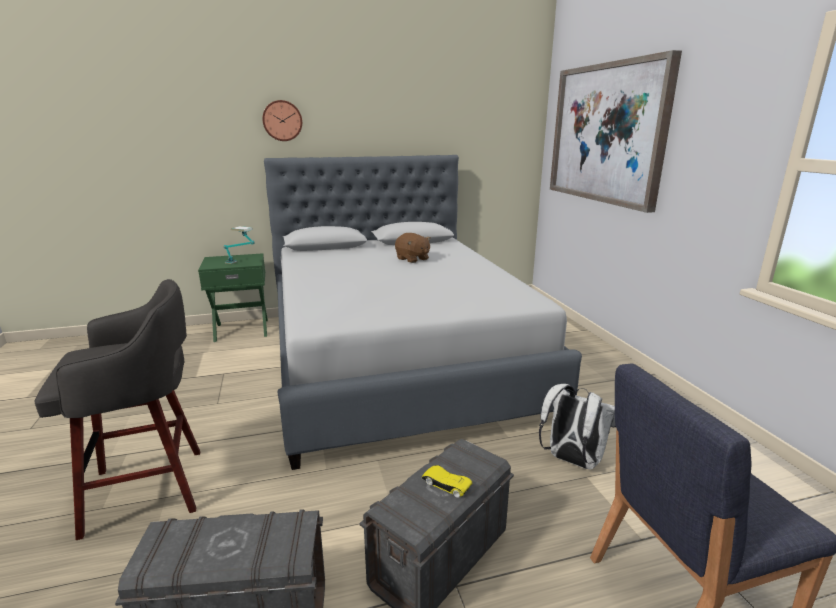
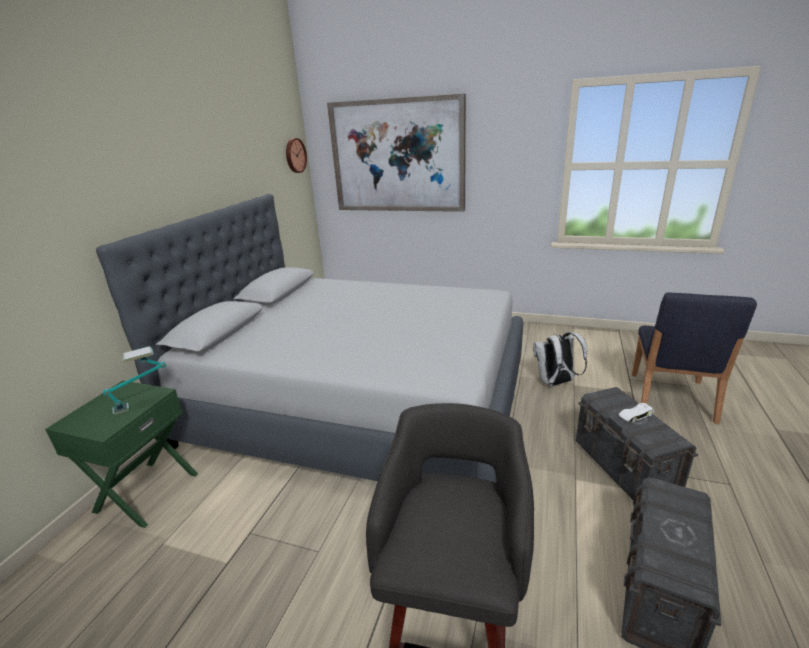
camera: 55 degrees left, 5 degrees up
wall clock [262,100,302,141] -> wall clock moved to [286,138,307,173]
brown plush toy [395,233,431,263] -> none
yellow toy car [422,465,472,498] -> white toy car [619,403,654,422]

